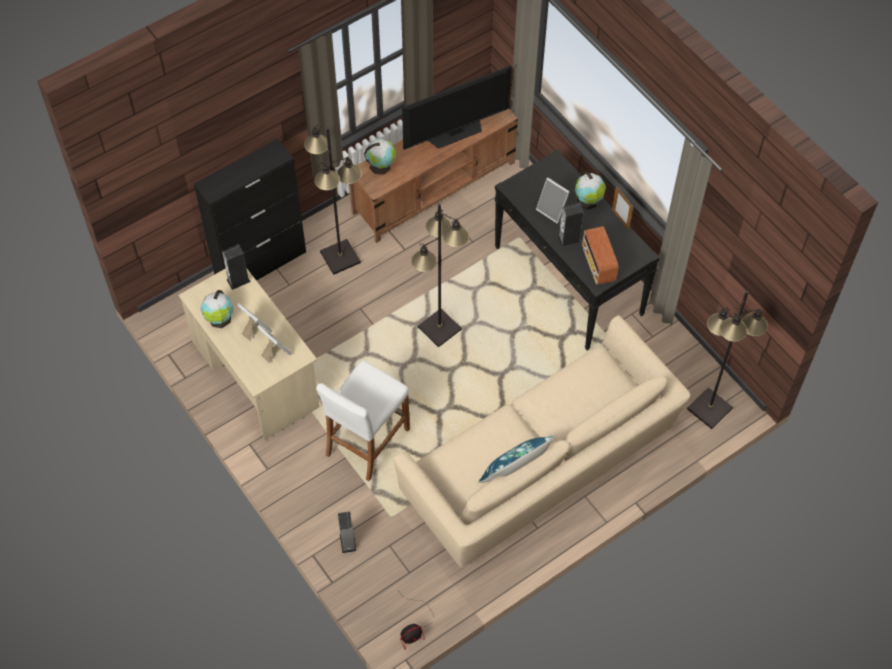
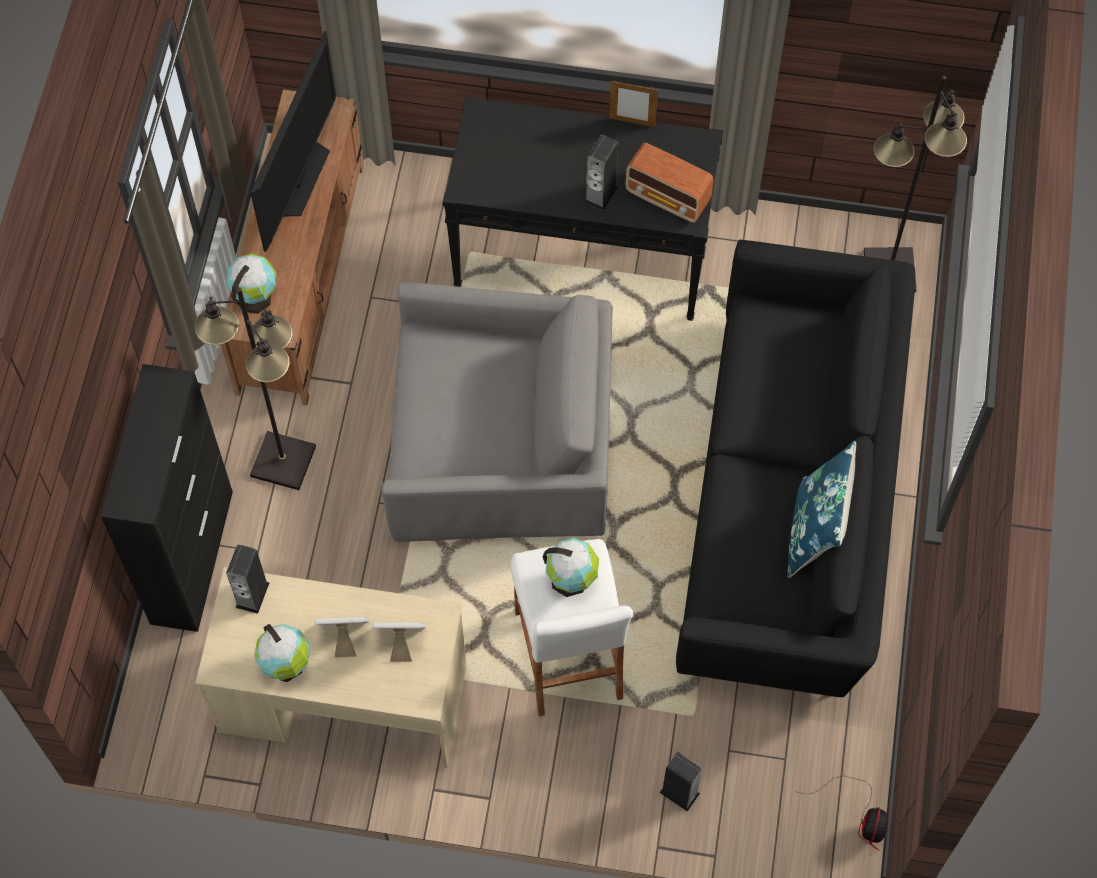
camera: 45 degrees left, 5 degrees up
beige sofa [394,315,691,567] -> black sofa [676,240,916,697]
black floor lamp [411,204,469,347] -> grey armchair [381,282,613,542]
picture frame [536,178,570,223] -> none
globe [575,172,606,209] -> globe moved to [542,538,599,597]

